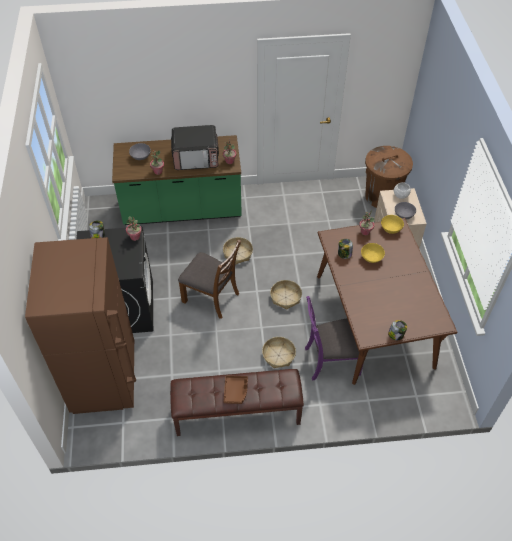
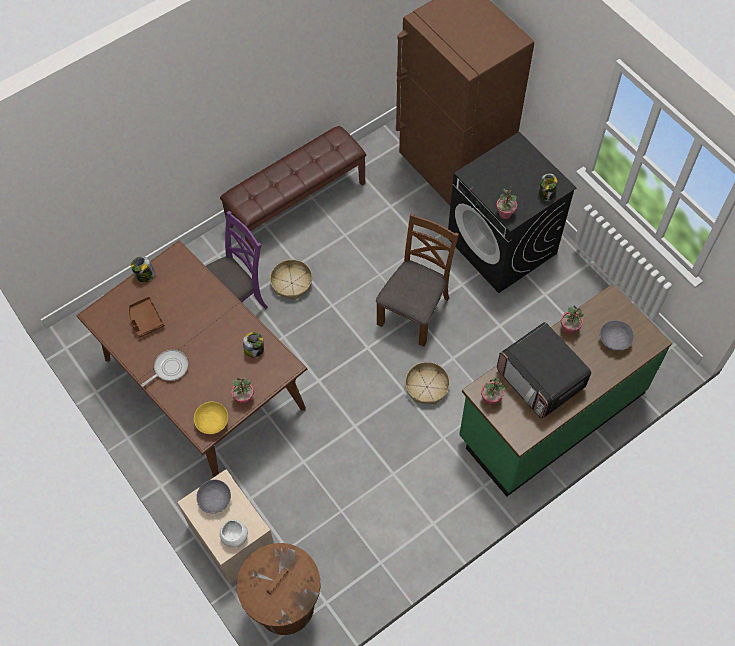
camera: 150 degrees right, 10 degrees up
microwave [171,125,219,170] -> microwave turned 90 degrees counterclockwise [497,322,591,418]
brown chair [178,239,241,319] -> brown chair turned 120 degrees clockwise [376,213,459,347]
brown tray [224,376,248,404] -> brown tray moved to [128,296,165,338]
basket [270,280,302,309] -> none
yellow bowl [361,243,385,263] -> none
none -> frying pan [141,350,188,387]

